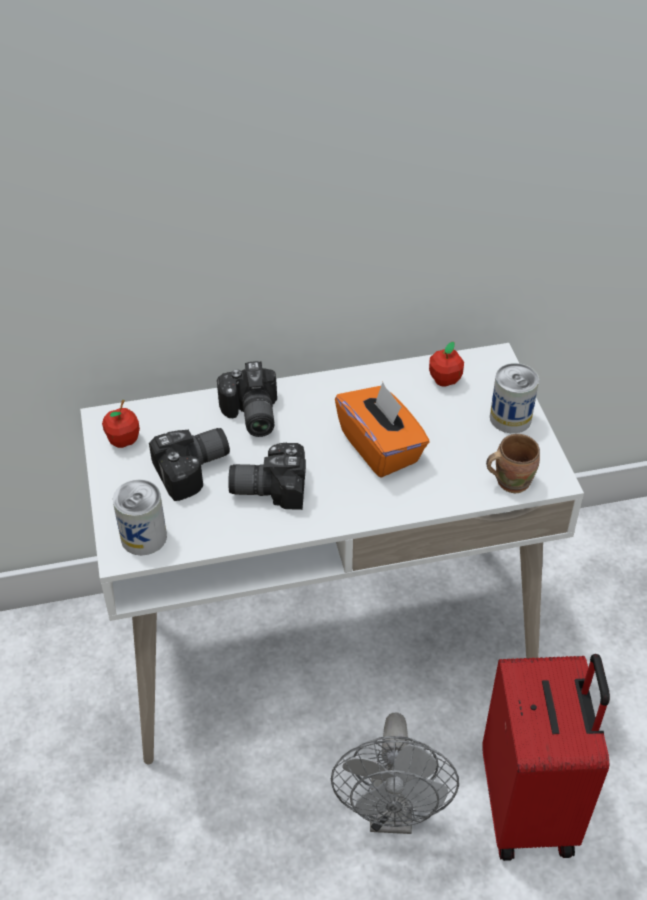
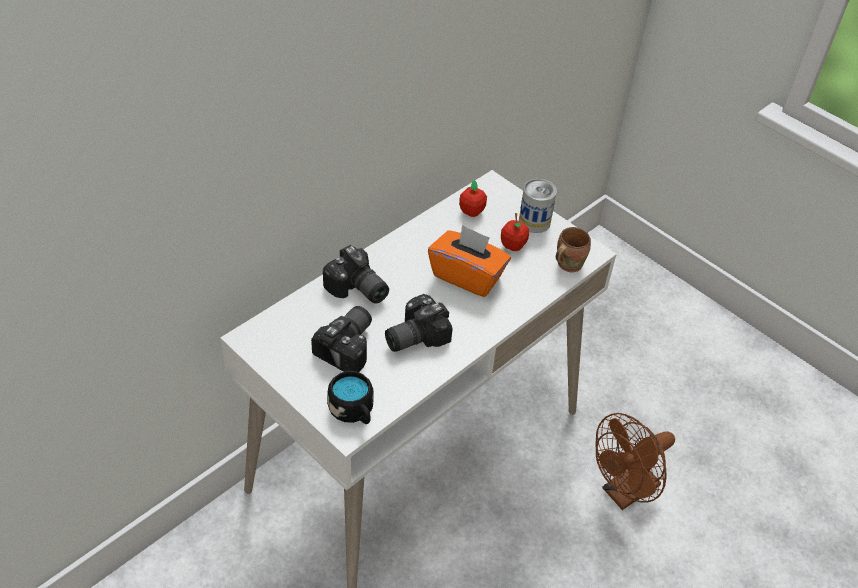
camera: 35 degrees left, 0 degrees up
apple [102,400,140,448] -> apple moved to [501,213,529,251]
can [113,480,167,555] -> black mug [327,371,374,424]
grey fan [331,712,459,834] -> none
red suitcase [482,654,610,861] -> brown fan [595,413,675,510]

